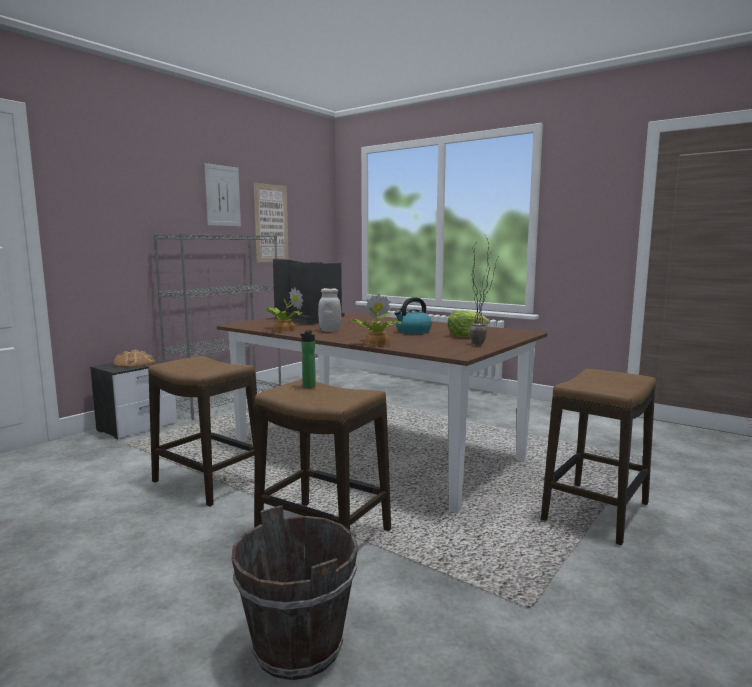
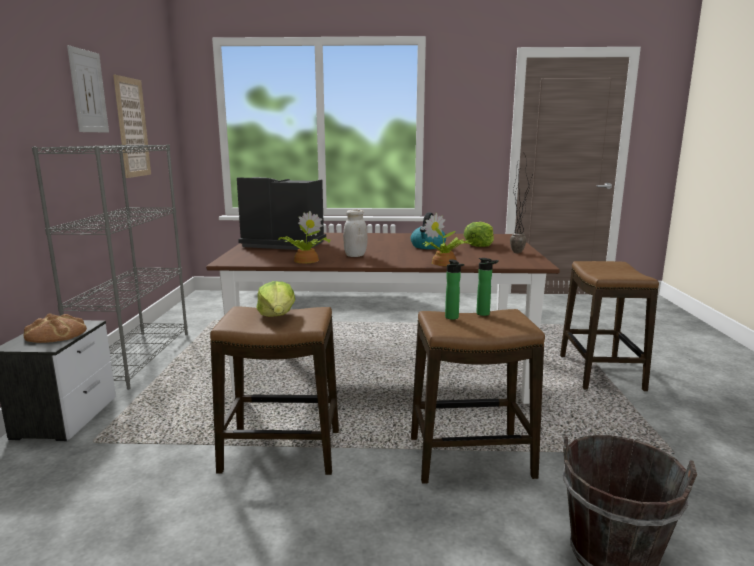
camera: 35 degrees left, 5 degrees up
none -> lettuce [256,281,295,317]
none -> bottle [476,258,499,316]

